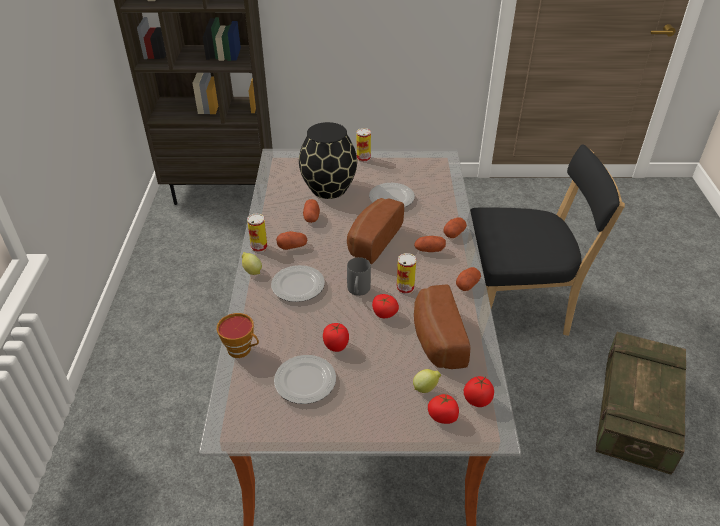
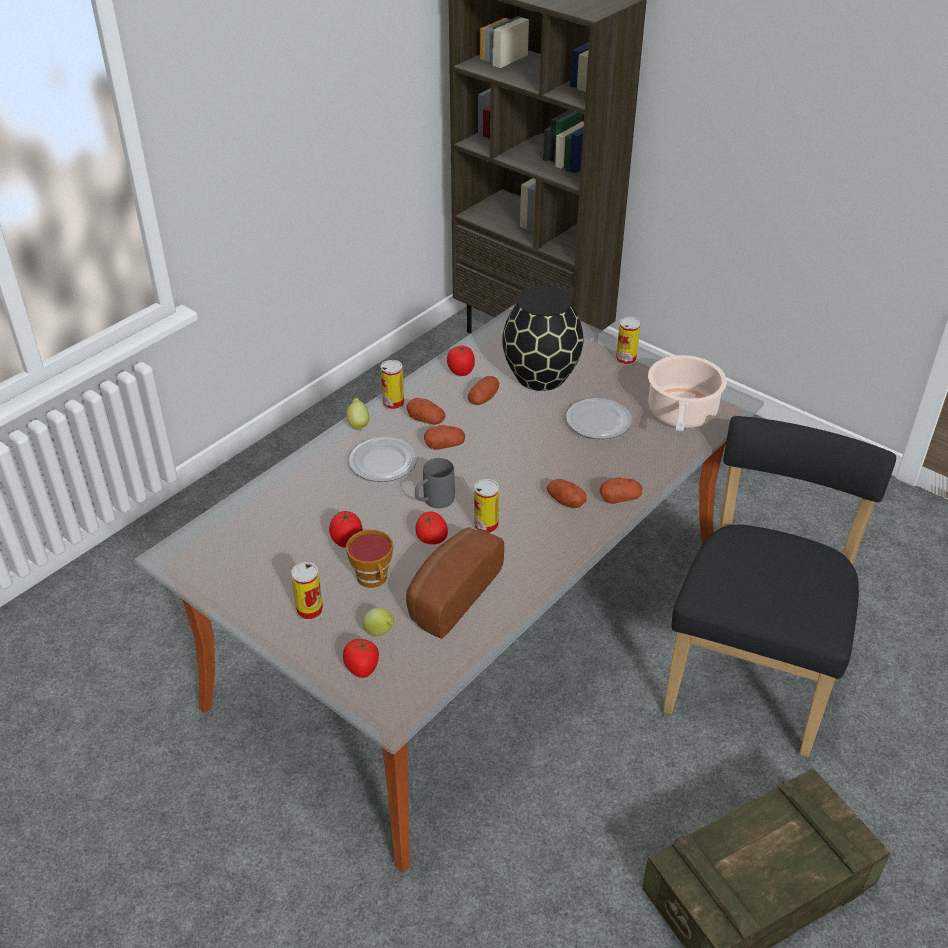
camera: 40 degrees right, 0 degrees up
cup [217,313,259,358] -> cup moved to [346,530,393,588]
plate [274,355,336,404] -> none
bread [347,198,404,264] -> none
potato [456,267,481,291] -> potato moved to [424,425,465,450]
tomato [464,376,494,407] -> tomato moved to [447,345,475,376]
black chair [470,144,625,336] -> black chair turned 105 degrees counterclockwise [663,416,896,757]
none -> can [291,562,323,621]
none -> cooking pot [648,355,727,431]

